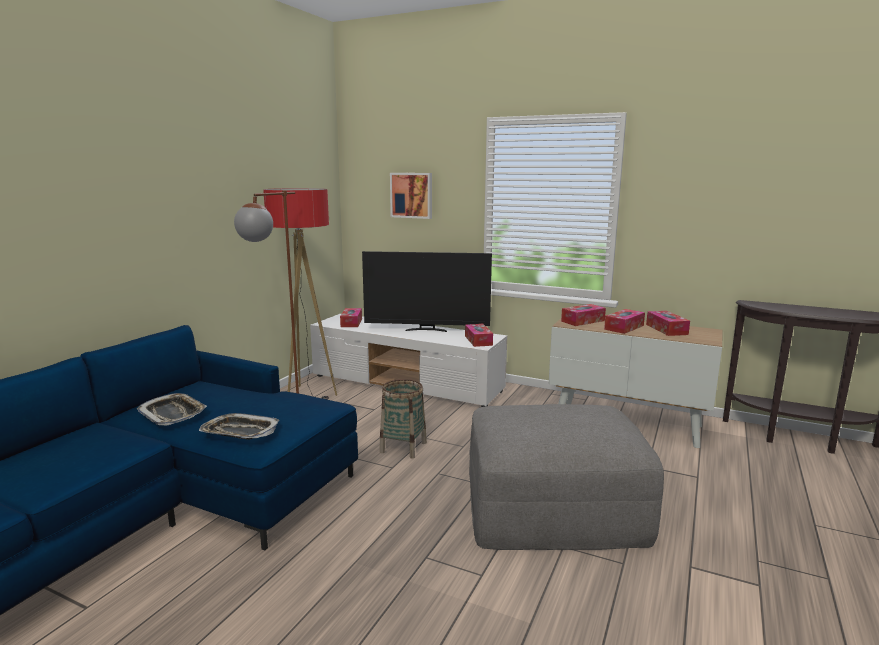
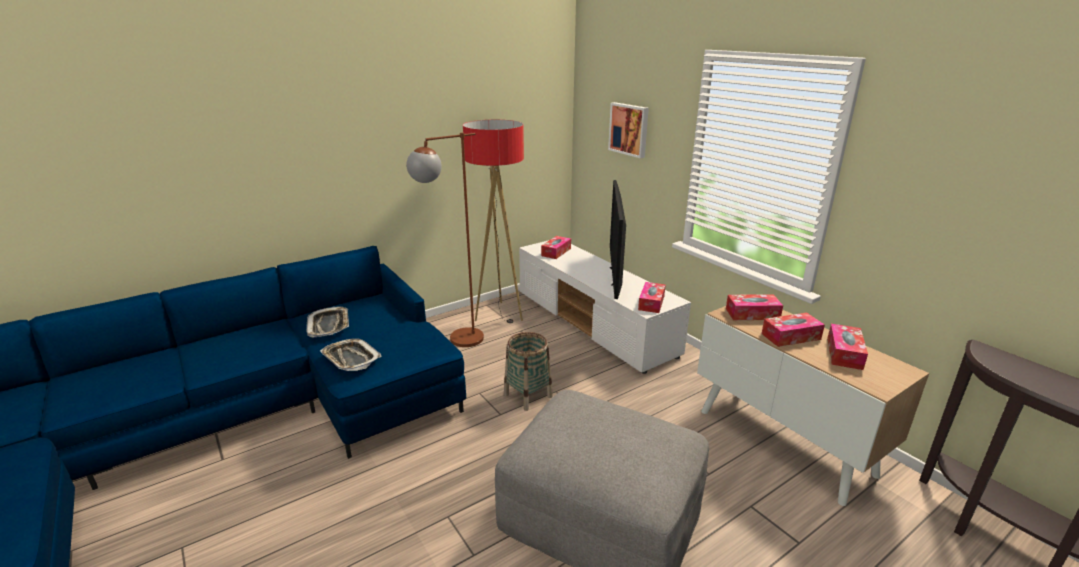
camera: 30 degrees right, 10 degrees up
television [362,251,492,332] -> television turned 60 degrees clockwise [610,180,626,299]

